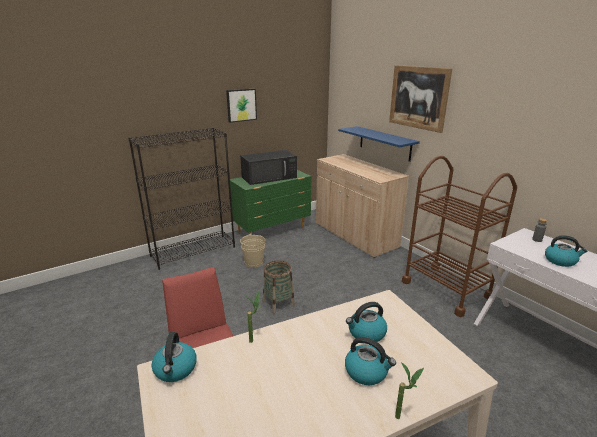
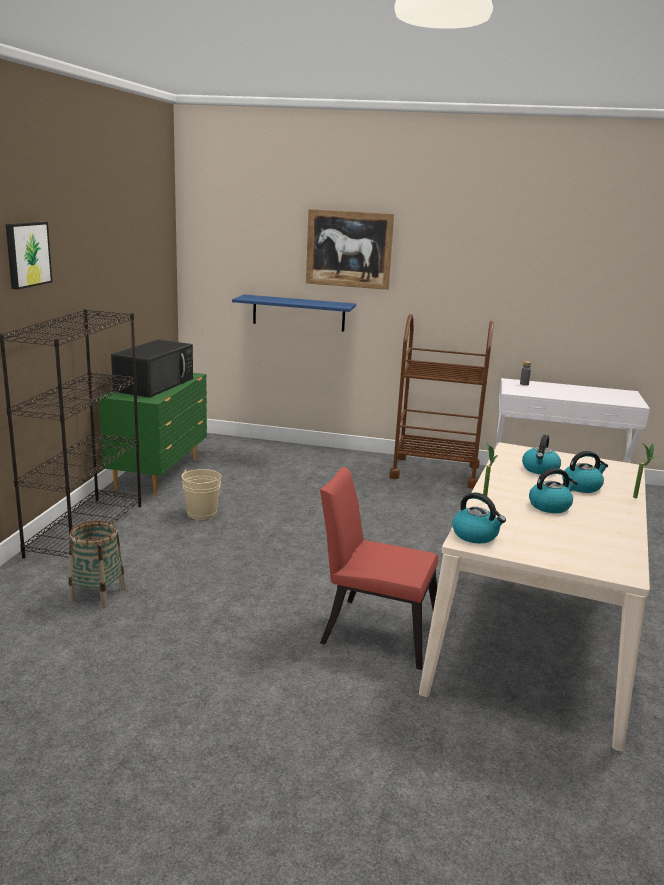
camera: 45 degrees left, 5 degrees down
picture [226,89,257,123] -> picture moved to [6,222,52,290]
basket [263,260,295,314] -> basket moved to [69,521,126,608]
beige cabinet [316,154,409,258] -> none
kettle [545,235,587,267] -> kettle moved to [529,468,578,513]

